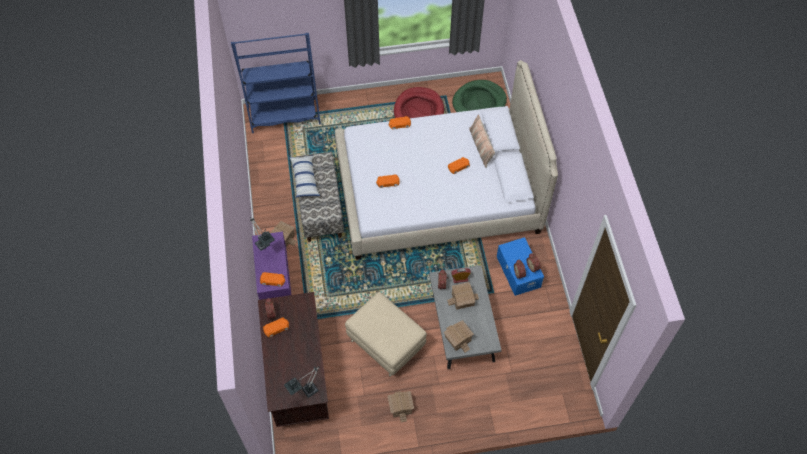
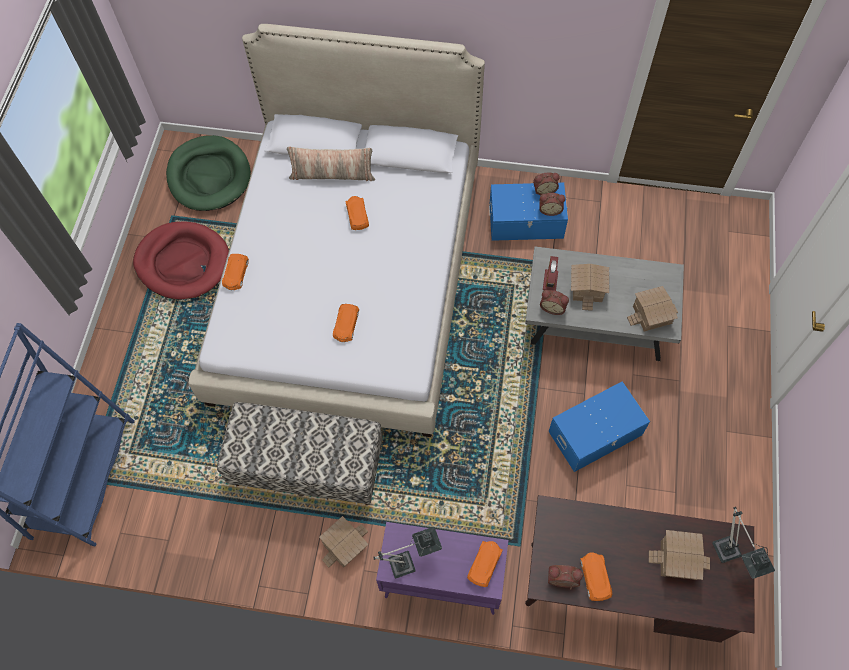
camera: 70 degrees left, 5 degrees up
pillow [289,155,320,198] -> none
beige ottoman [345,292,427,376] -> blue storage box [549,381,650,472]
toy house [387,391,414,422] -> toy house moved to [649,530,710,580]

